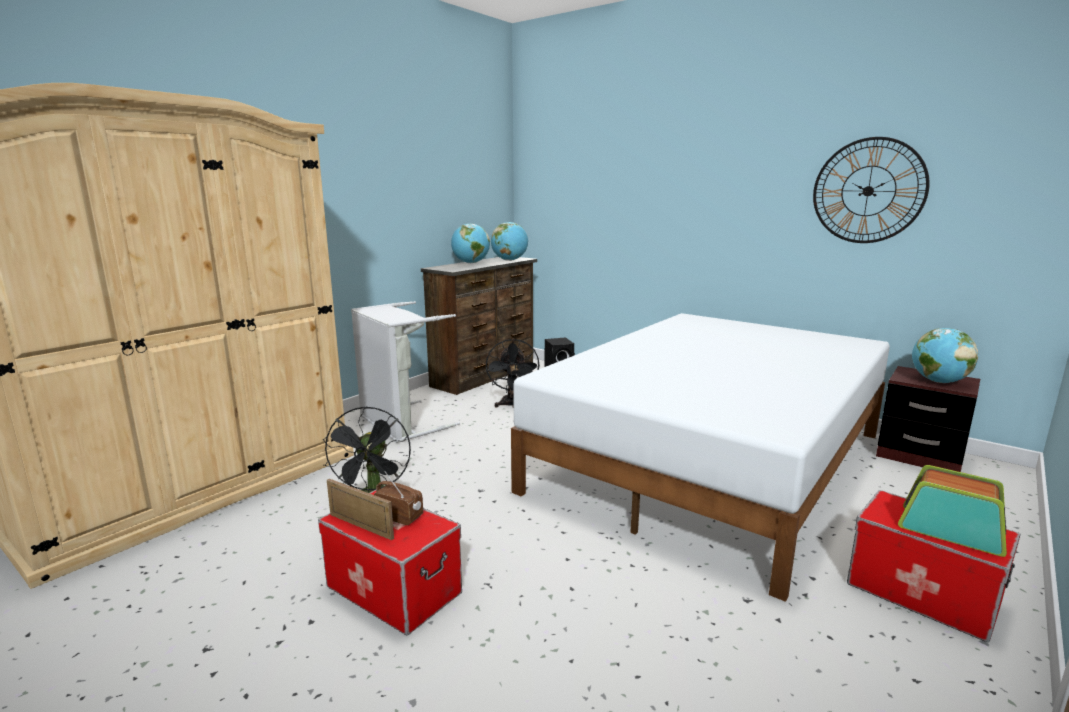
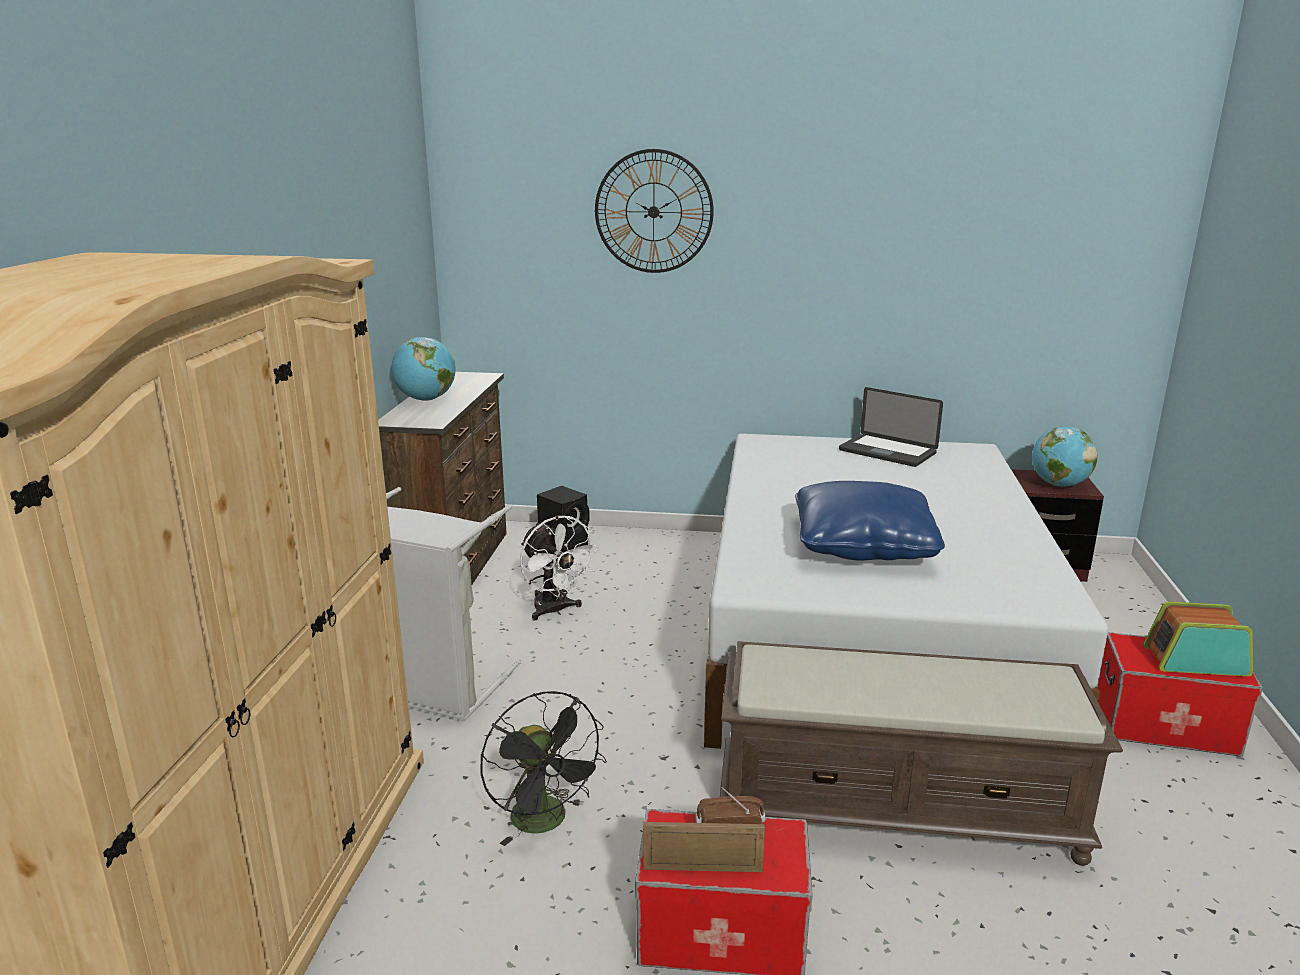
camera: 30 degrees left, 5 degrees up
black fan [486,339,540,408] -> white fan [520,516,600,621]
globe [491,222,528,261] -> none
wall clock [813,137,929,243] -> wall clock moved to [595,149,714,273]
none -> brown bench [720,641,1123,866]
none -> blue pillow [795,481,945,561]
none -> laptop [839,387,943,467]

